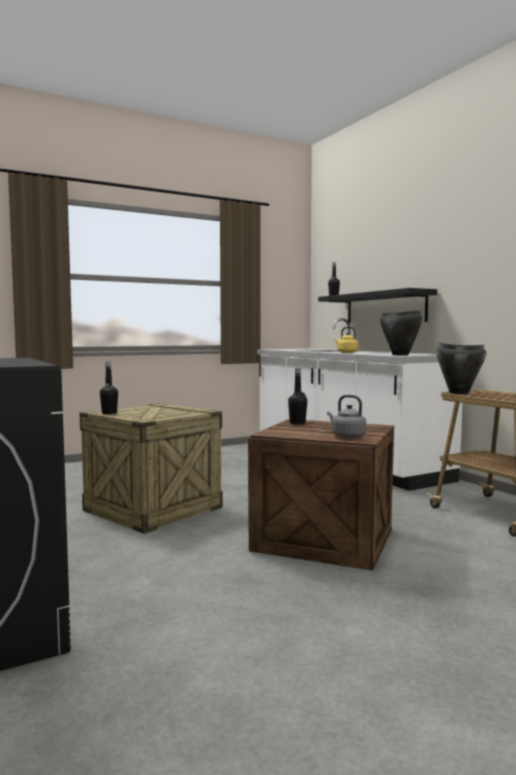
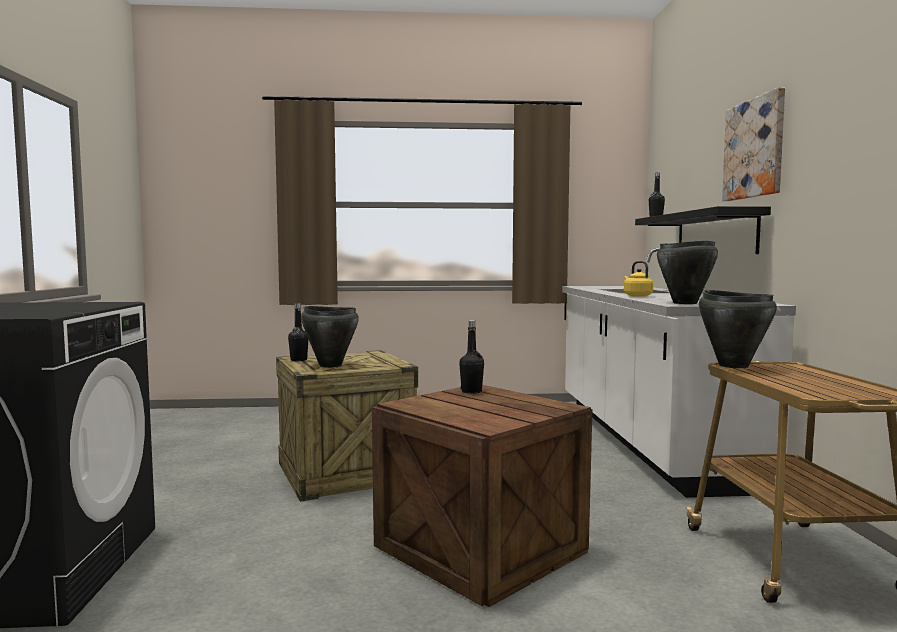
camera: 25 degrees right, 0 degrees up
grey kettle [327,395,366,439] -> none
none -> black cooking pot [301,306,359,368]
none -> picture [722,87,785,201]

